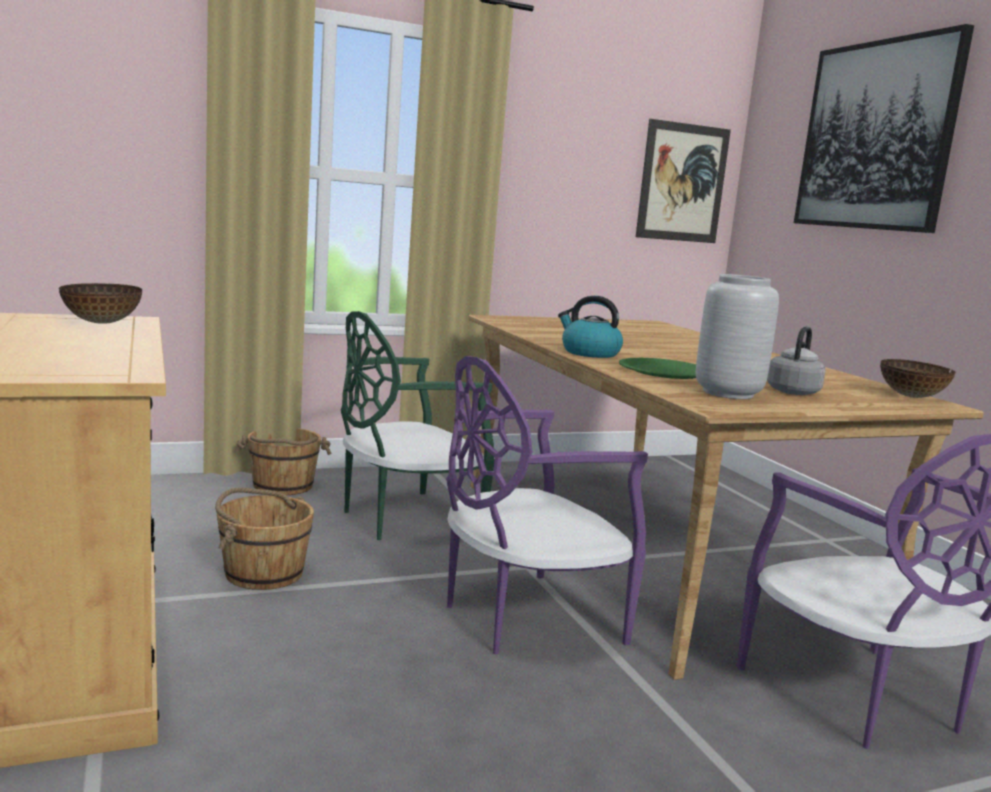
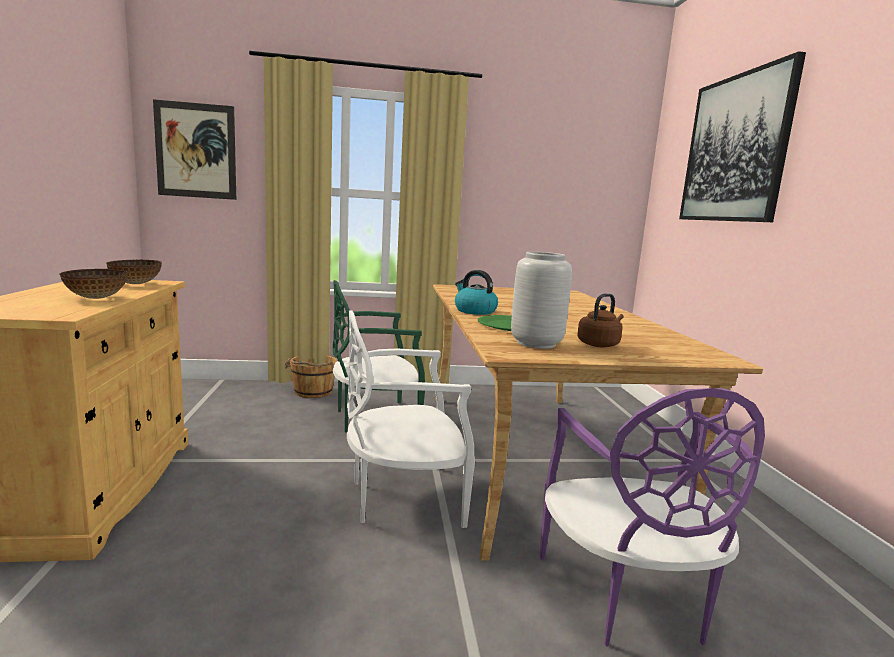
camera: 15 degrees right, 0 degrees up
brown bucket [215,488,314,590] -> none
purple chair [446,356,648,654] -> white chair [347,310,475,528]
picture [636,119,731,243] -> picture moved to [153,99,236,200]
grey kettle [767,327,826,395] -> brown kettle [577,293,624,347]
bowl [880,359,955,398] -> bowl moved to [59,269,128,299]

